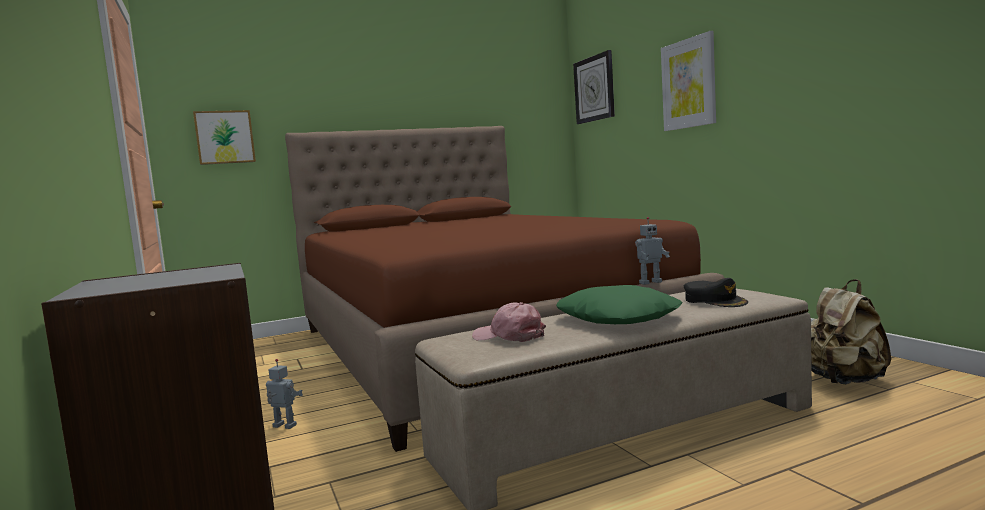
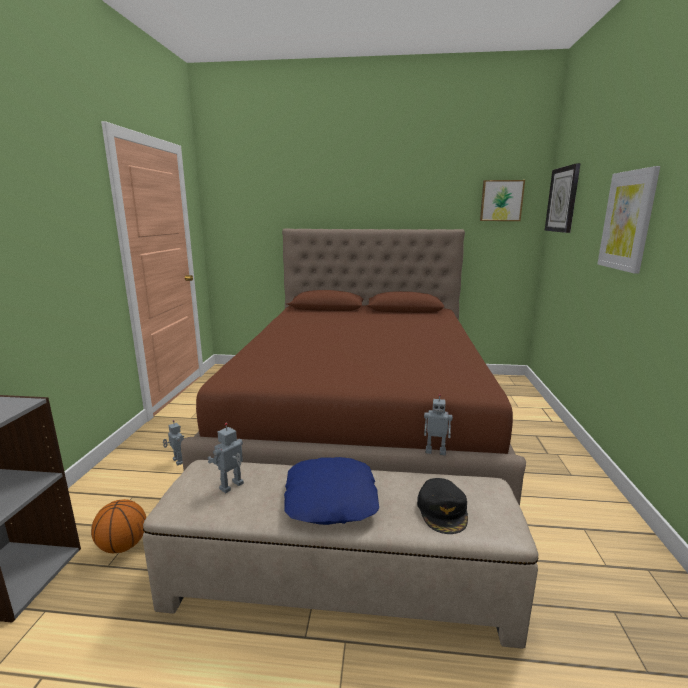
camera: 30 degrees right, 10 degrees up
picture [193,110,256,165] -> picture moved to [480,180,525,221]
pink cap [472,302,546,342] -> toy robot [207,423,244,493]
green pillow [556,285,683,324] -> blue pillow [284,457,379,525]
beige backpack [811,279,891,384] -> none
none -> basketball [91,499,146,553]

